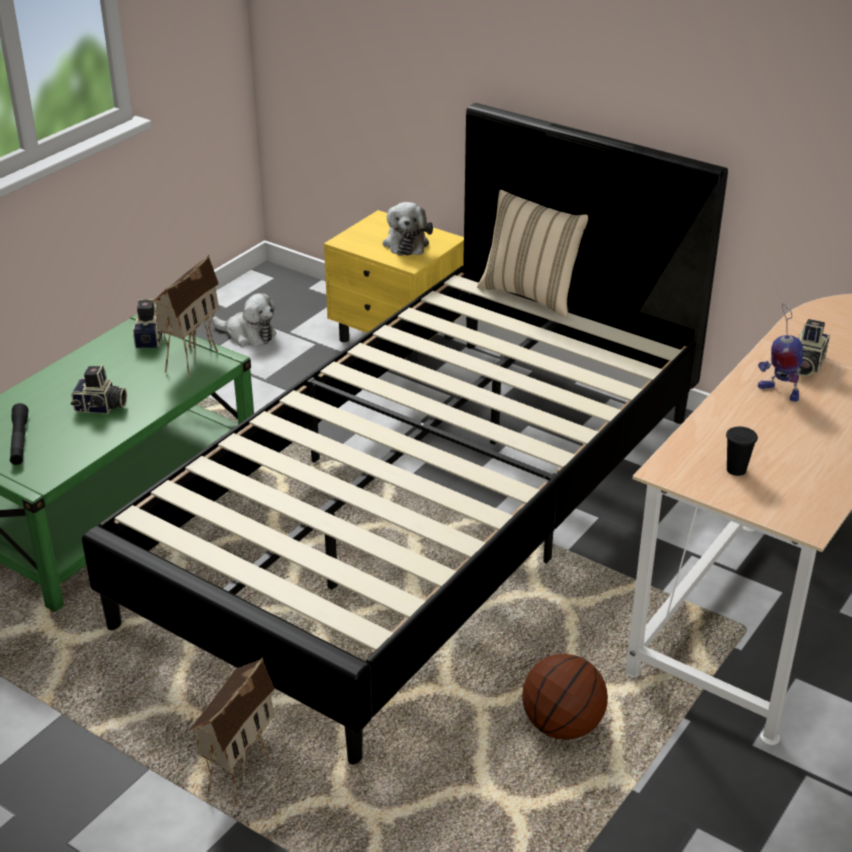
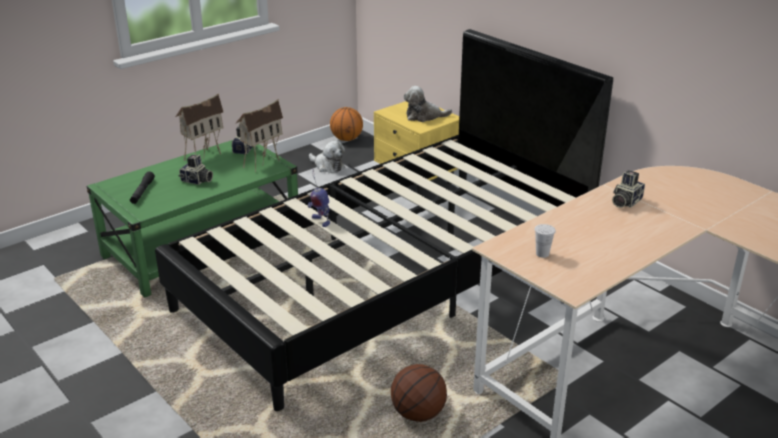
camera: 15 degrees right, 5 degrees down
toy house [189,657,275,807] -> toy house moved to [175,93,223,161]
plush toy [383,202,433,255] -> plush toy turned 75 degrees clockwise [404,86,452,122]
beige pillow [477,190,588,318] -> none
black cup [726,426,758,476] -> white cup [534,224,556,258]
toy robot [758,303,803,402] -> toy robot moved to [308,169,330,227]
none -> basketball [330,107,363,141]

